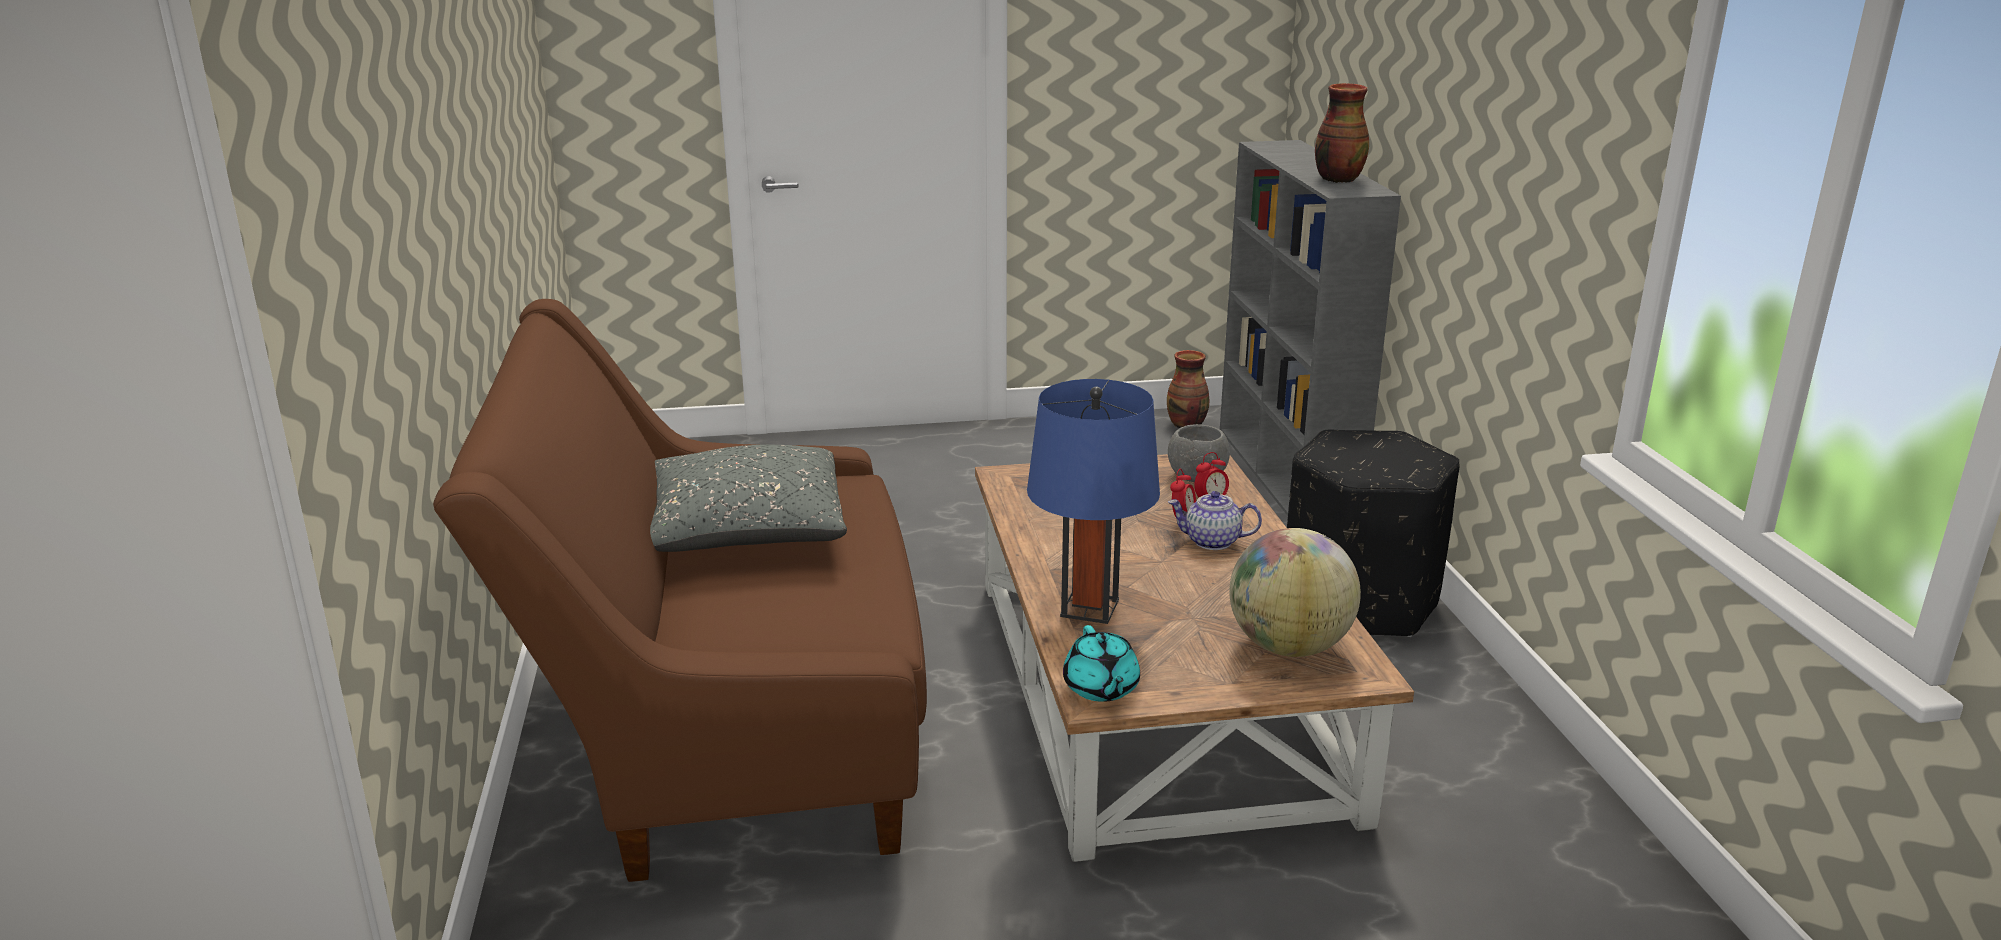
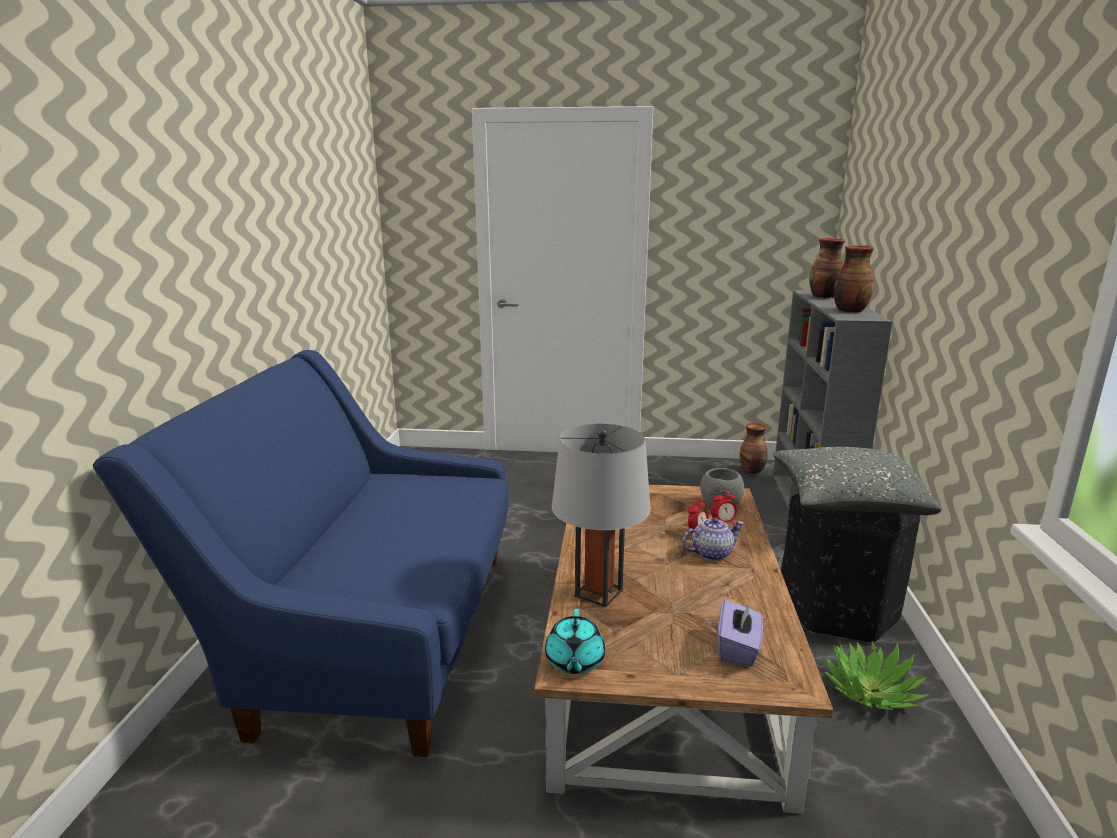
camera: 15 degrees right, 5 degrees down
brown sofa [433,299,927,882] -> blue sofa [93,350,509,757]
grey pillow [650,445,847,552] -> grey pillow moved to [773,447,942,515]
blue table lamp [1027,379,1160,624] -> grey table lamp [552,424,651,607]
teapot [1168,491,1262,550] -> teapot turned 135 degrees clockwise [682,517,744,561]
globe [1229,528,1361,657] -> purple tissue box [718,600,763,667]
none -> vase [809,238,845,298]
none -> potted plant [822,641,930,710]

